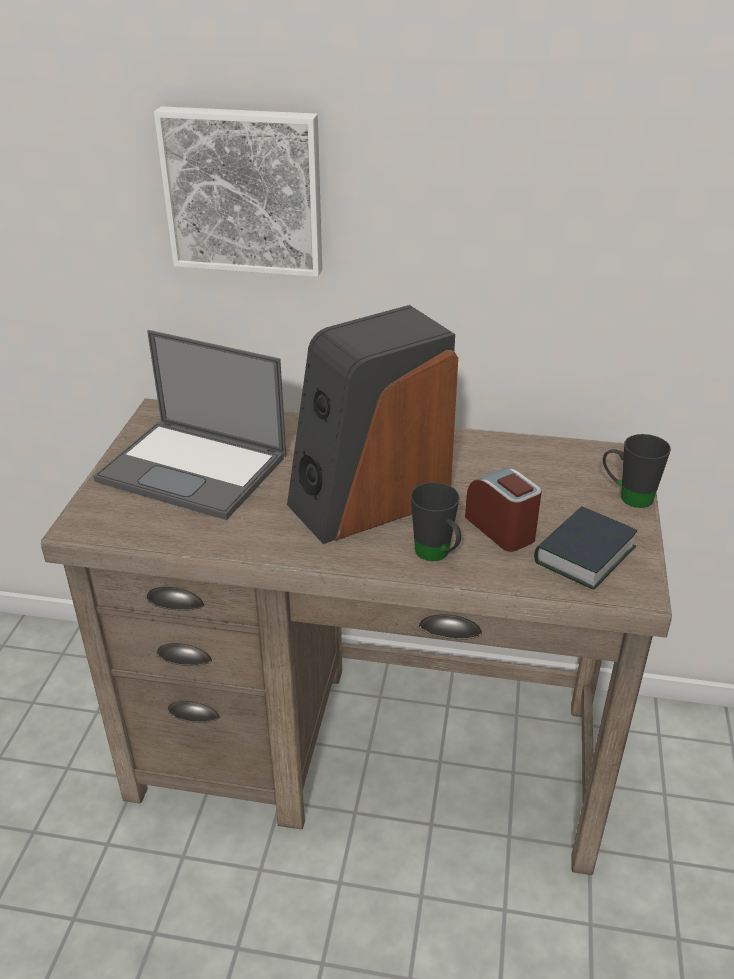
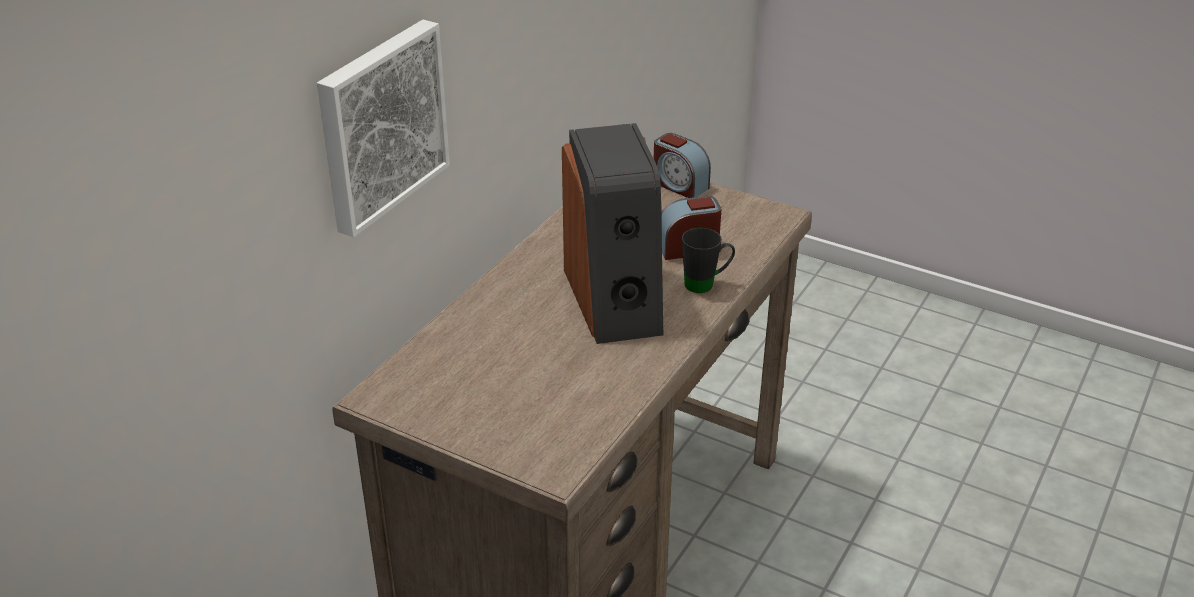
camera: 70 degrees left, 0 degrees up
laptop [94,330,286,520] -> none
book [534,506,637,589] -> none
black mug [603,434,671,508] -> alarm clock [654,133,711,198]

